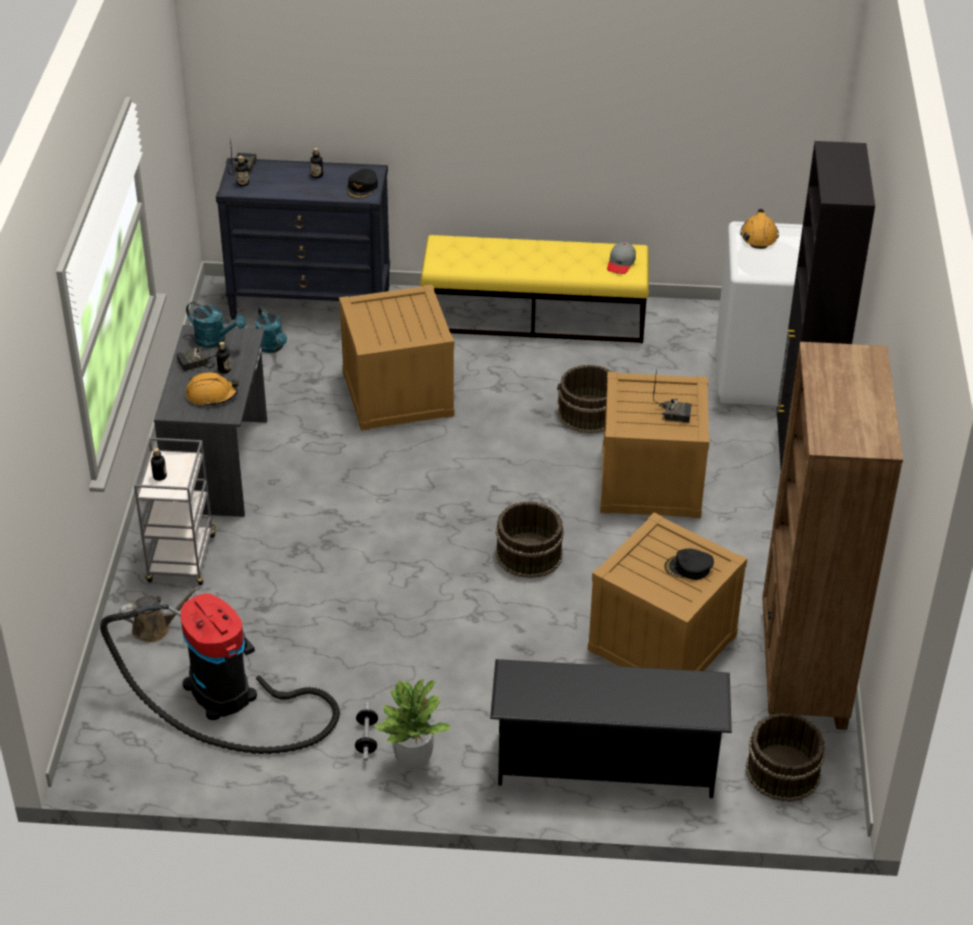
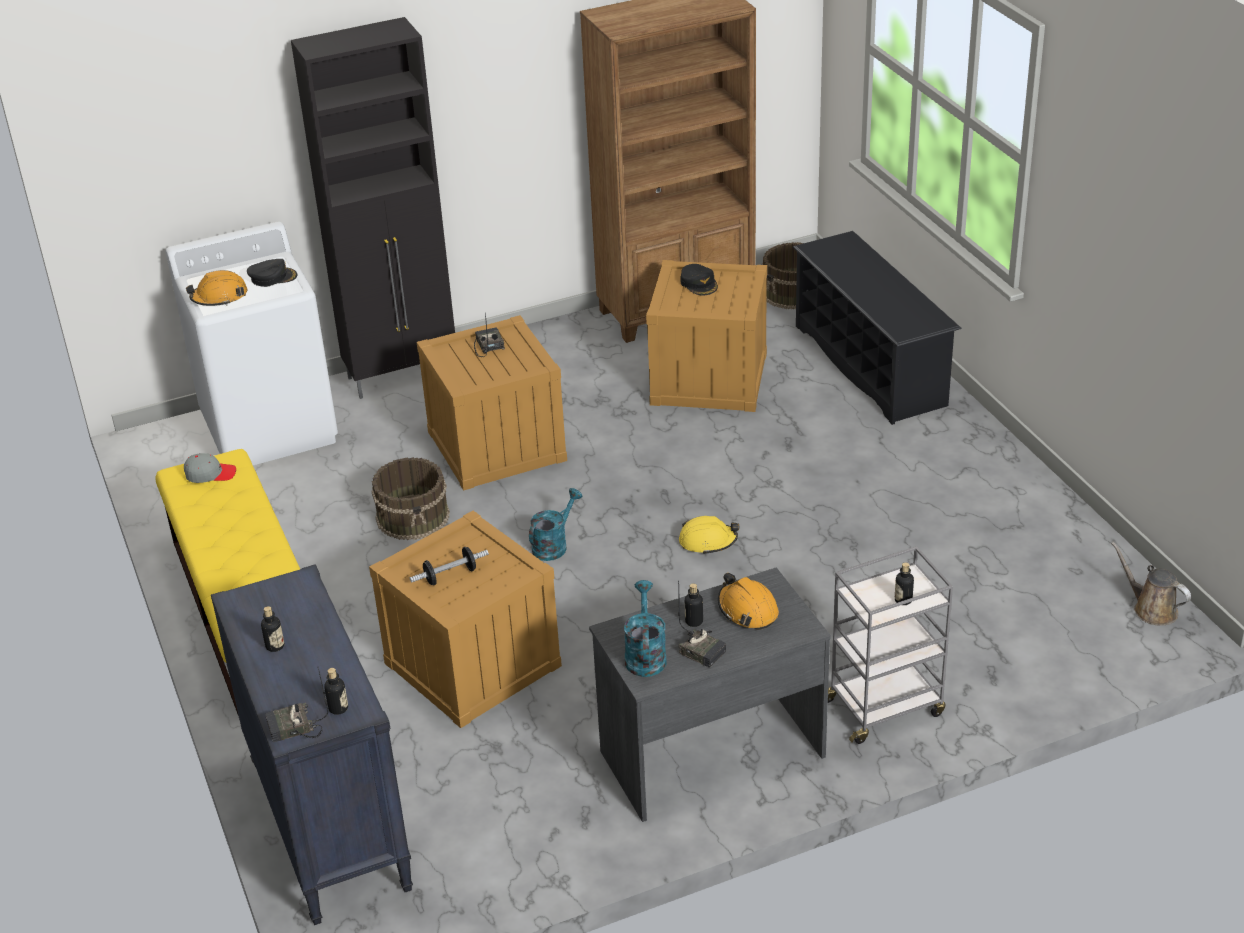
camera: 115 degrees left, 5 degrees down
vacuum cleaner [100,593,340,754] -> none
brown watering can [119,587,199,643] -> brown watering can moved to [1111,542,1191,626]
turquoise watering can [255,307,287,353] -> turquoise watering can moved to [529,488,582,561]
black cap [346,169,378,199] -> black cap moved to [247,259,298,287]
dumbbell [355,703,378,761] -> dumbbell moved to [410,547,489,585]
potted plant [374,679,450,771] -> none
brown bucket [495,501,564,578] -> none
none -> yellow hard hat [679,516,739,555]

